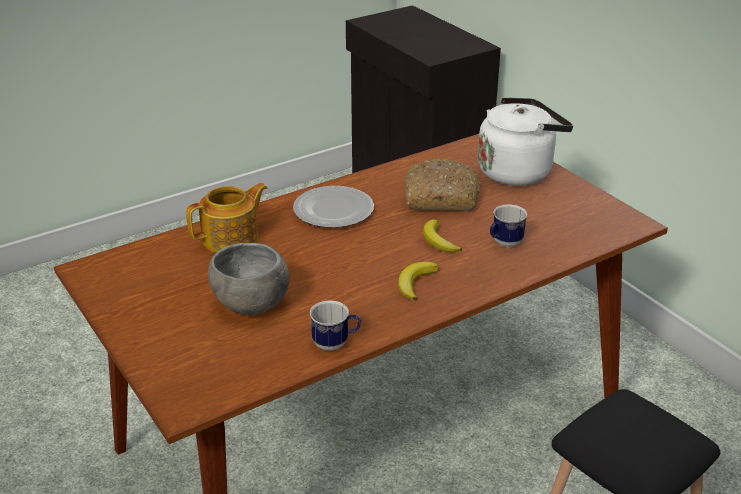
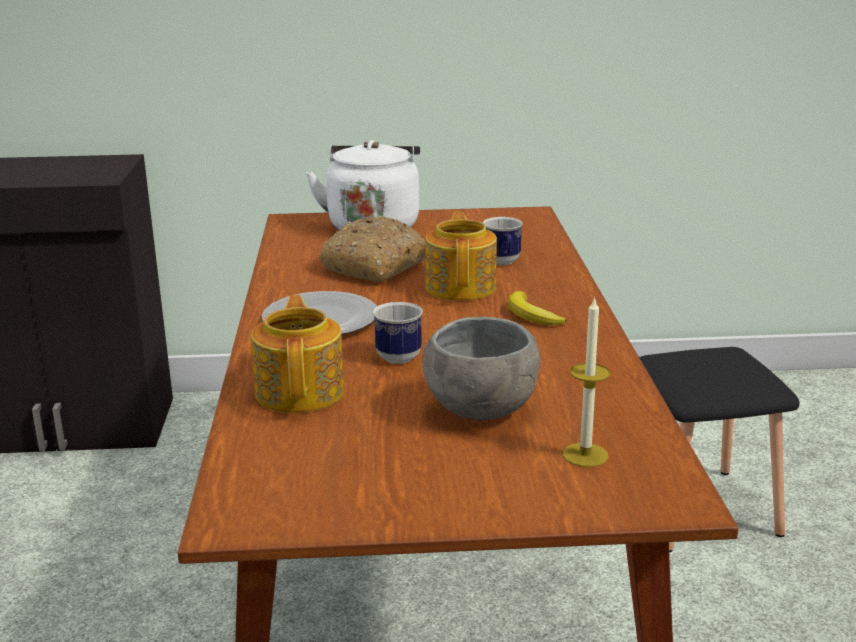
camera: 60 degrees left, 10 degrees down
mug [310,301,361,351] -> mug moved to [373,302,423,364]
banana [423,219,462,253] -> teapot [425,212,497,301]
none -> candle [563,296,611,467]

